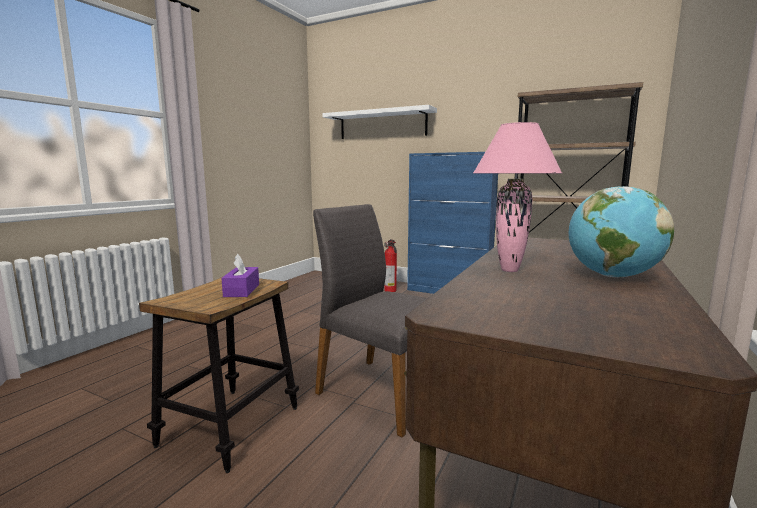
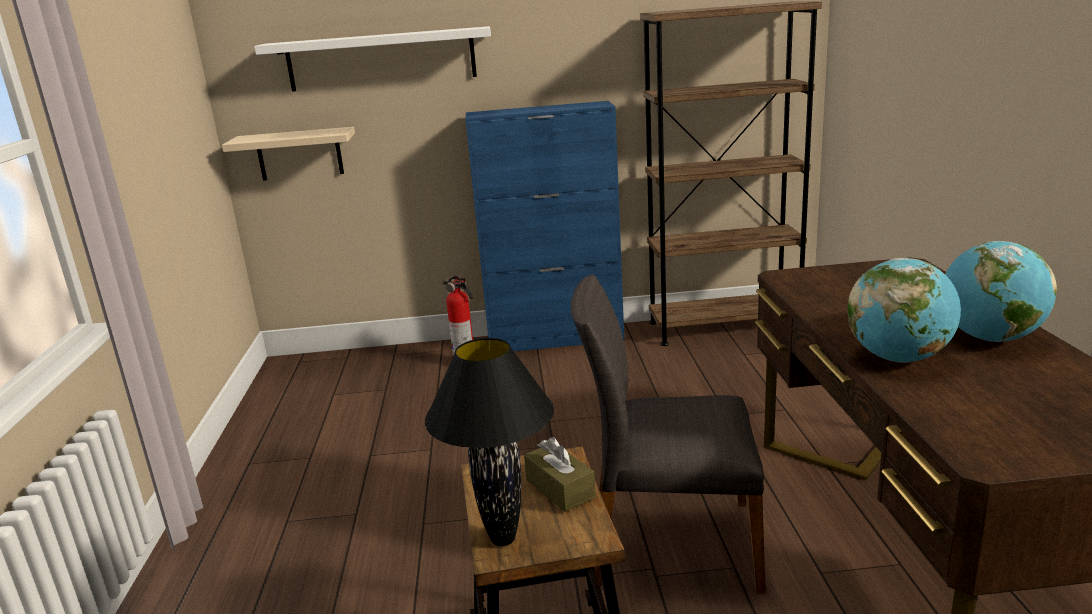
camera: 30 degrees left, 10 degrees up
purple tissue box [221,254,259,297] -> brown tissue box [524,437,596,512]
pink table lamp [473,122,562,272] -> globe [848,258,961,363]
none -> beige shelf [222,127,355,181]
none -> black table lamp [425,338,554,546]

